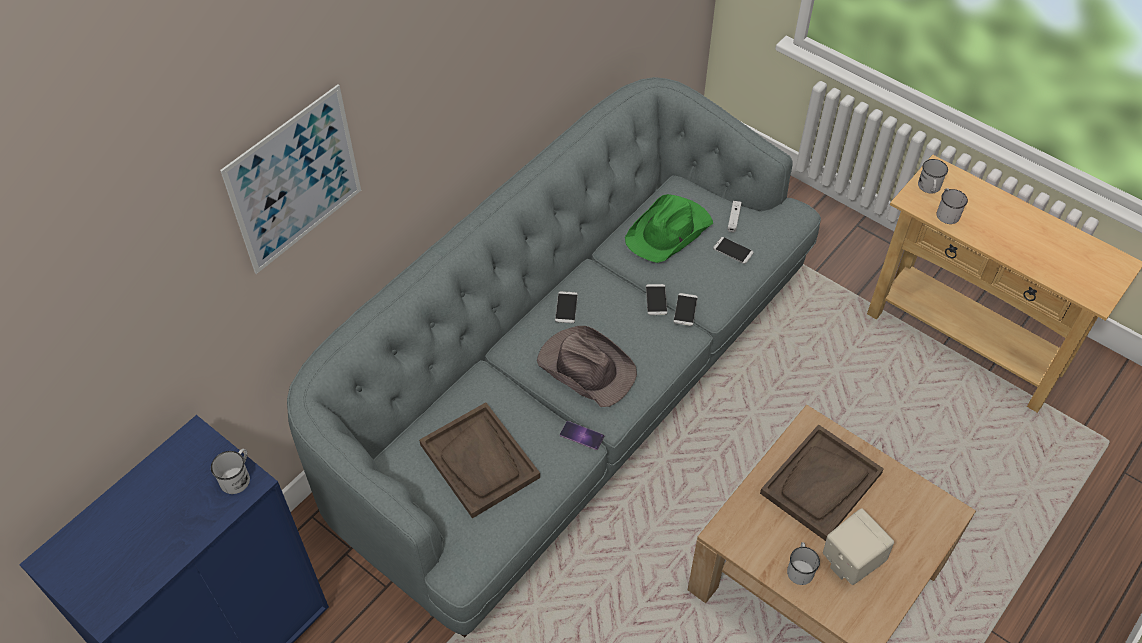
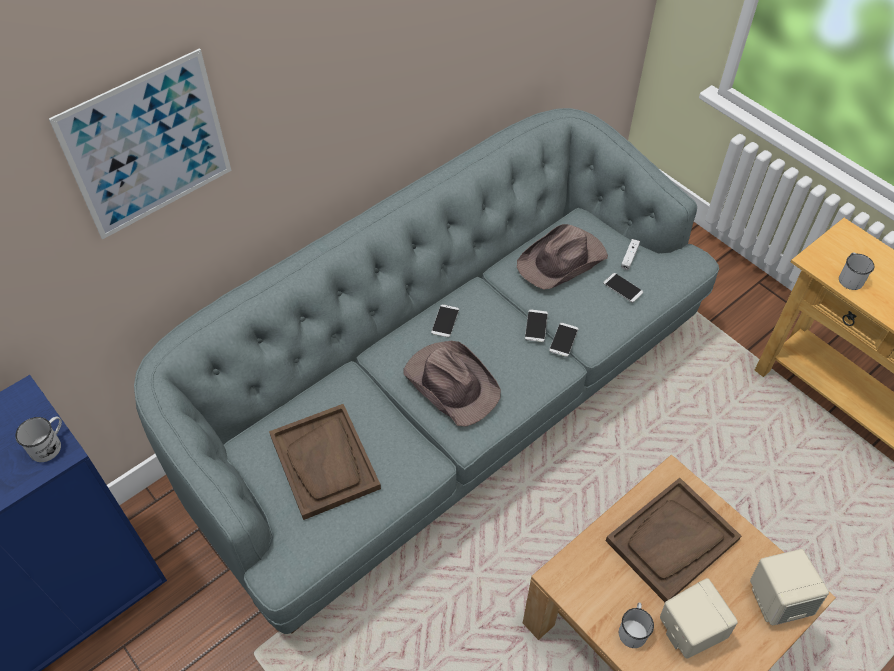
camera: 10 degrees right, 0 degrees up
phone [560,421,605,450] -> none
green hat [625,194,713,263] -> brown hat [517,224,608,290]
white mug [918,159,948,193] -> none
none -> beige speaker [750,549,829,625]

